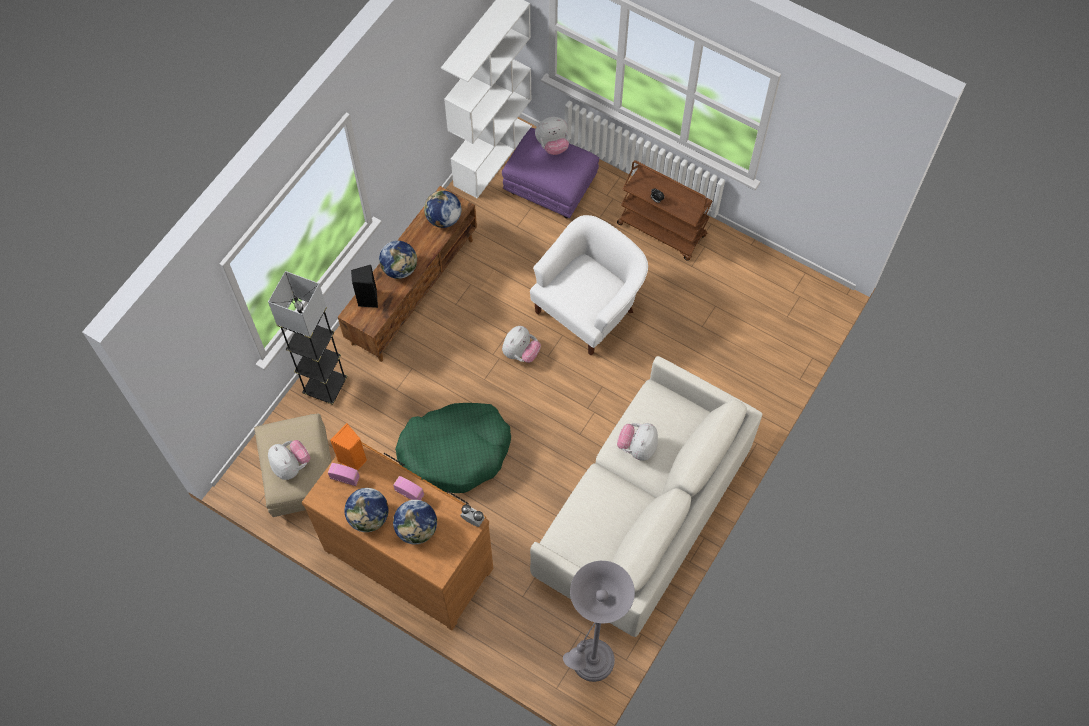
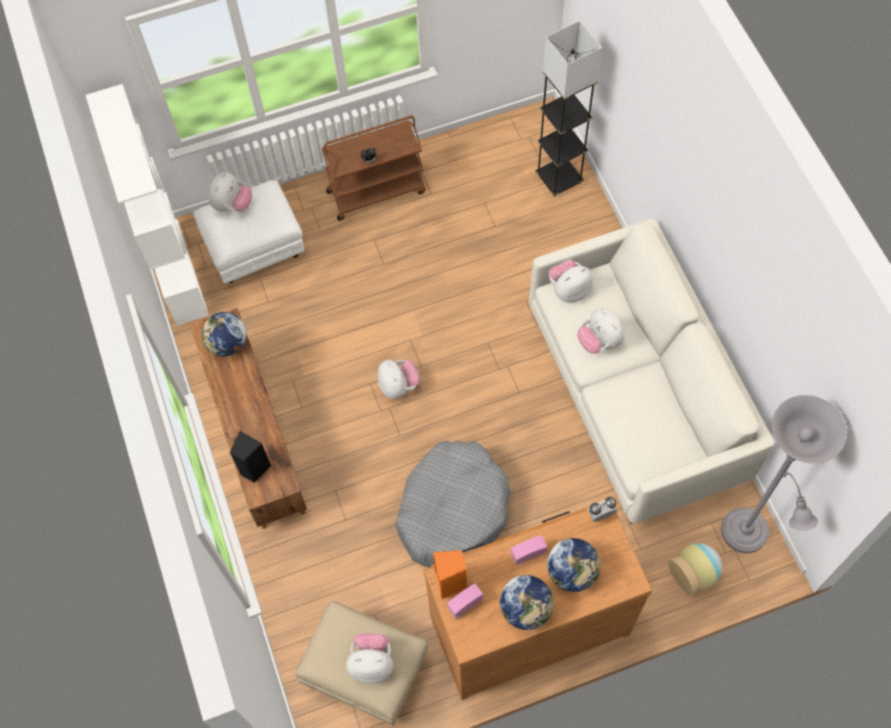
camera: 50 degrees left, 0 degrees up
grey floor lamp [268,271,348,405] -> grey floor lamp moved to [535,20,602,197]
globe [379,241,417,279] -> none
green dog bed [395,403,511,493] -> grey dog bed [395,441,511,568]
purple ottoman [502,128,599,218] -> white ottoman [193,180,304,284]
white armchair [530,215,648,356] -> none
none -> plush toy [548,259,593,303]
none -> vase [668,543,722,596]

